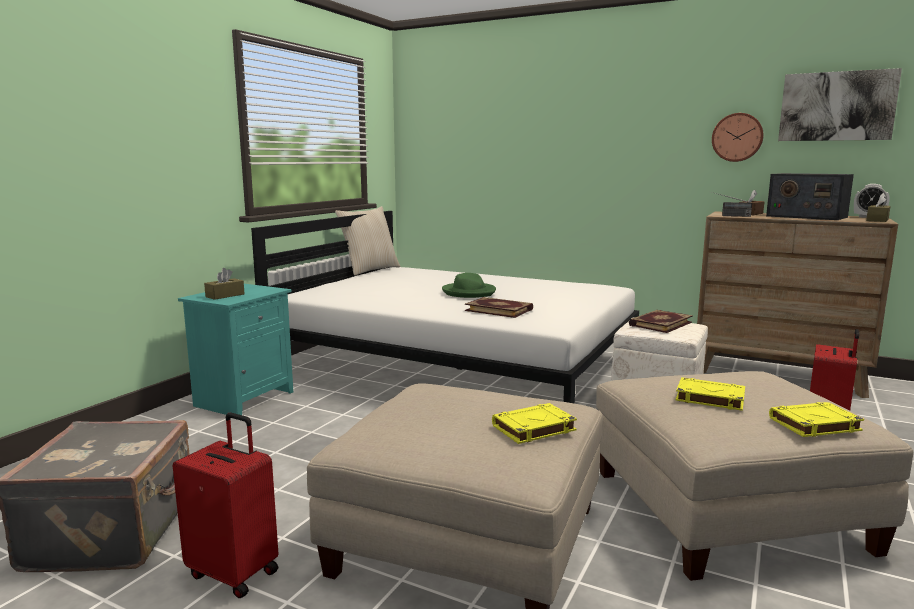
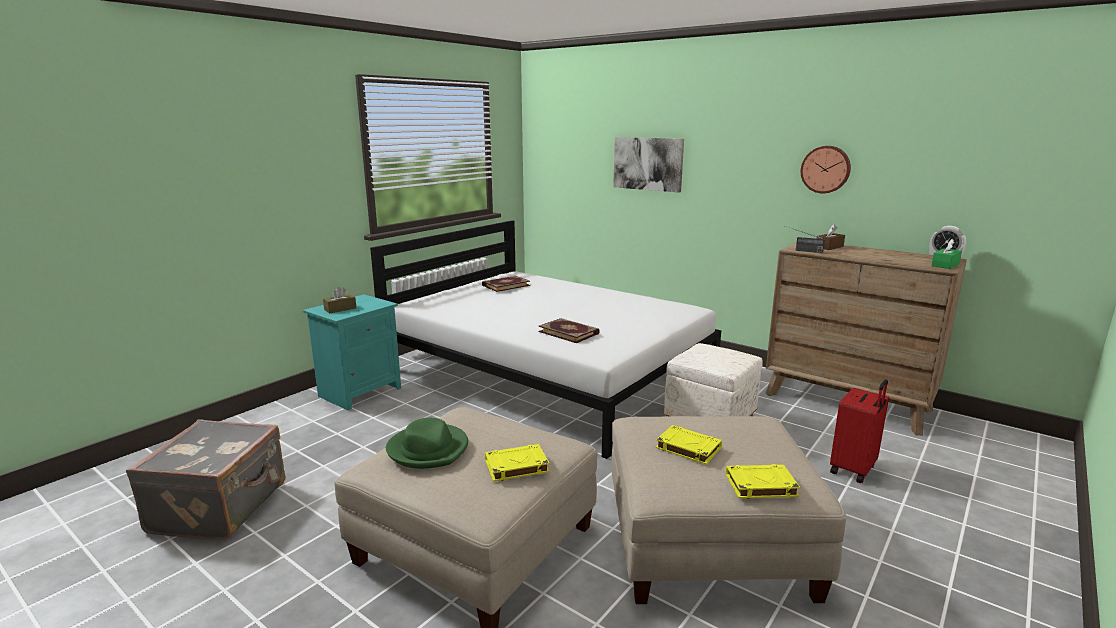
camera: 10 degrees right, 5 degrees up
red suitcase [173,413,278,598] -> none
beige pillow [335,206,401,276] -> none
green hat [442,273,496,298] -> green hat moved to [386,418,468,469]
book [629,310,693,333] -> book moved to [482,276,530,292]
radio [766,173,854,220] -> none
picture [778,68,902,141] -> picture moved to [613,137,684,193]
brown tissue box [866,193,891,222] -> green tissue box [931,239,962,269]

